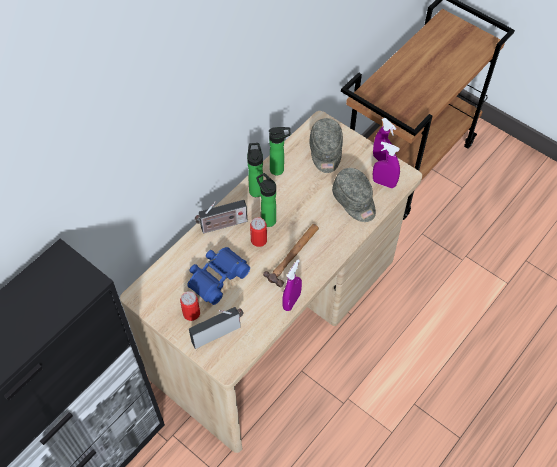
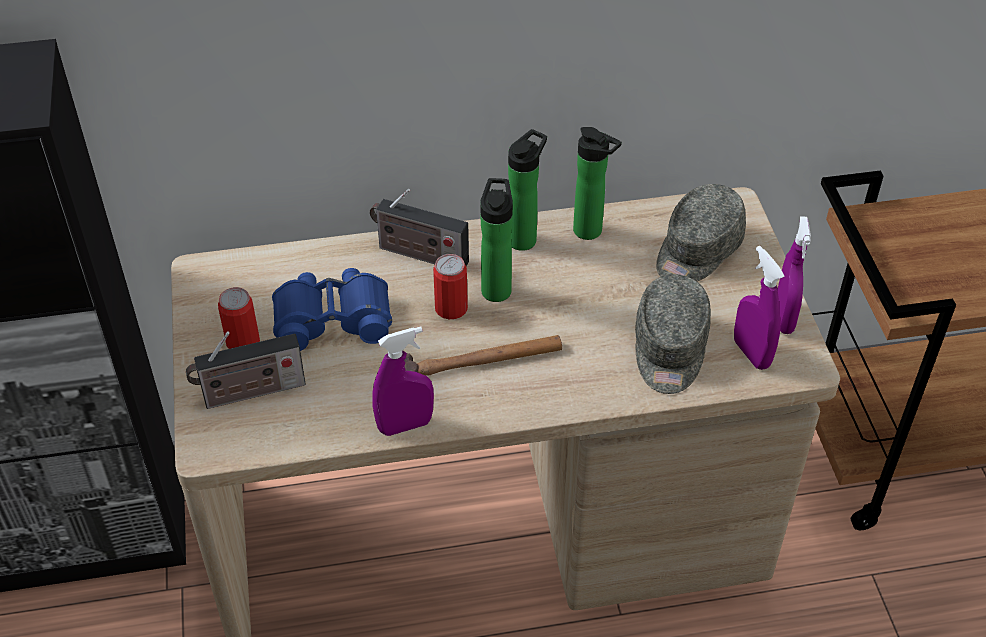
camera: 40 degrees right, 10 degrees down
radio [189,307,244,349] -> radio turned 150 degrees clockwise [186,332,306,409]

